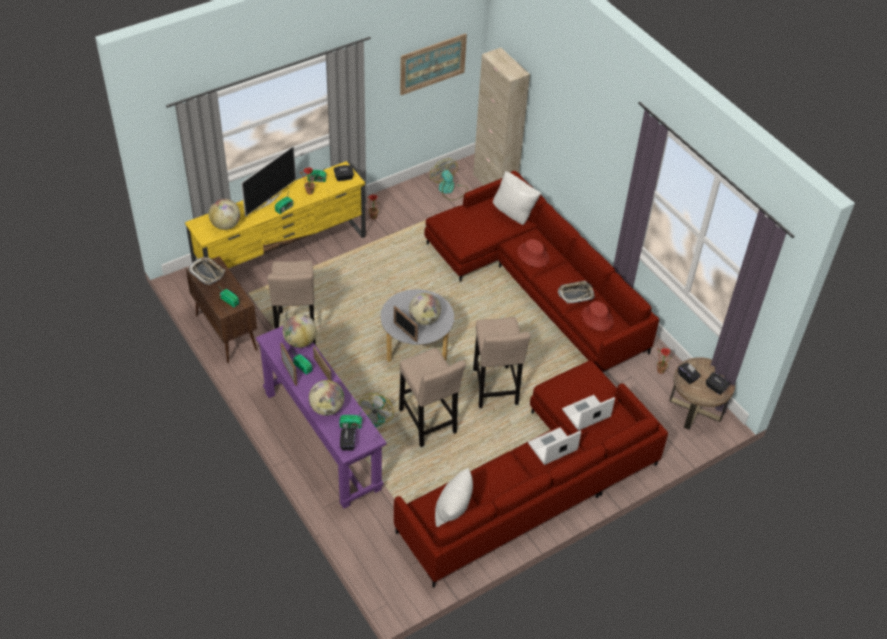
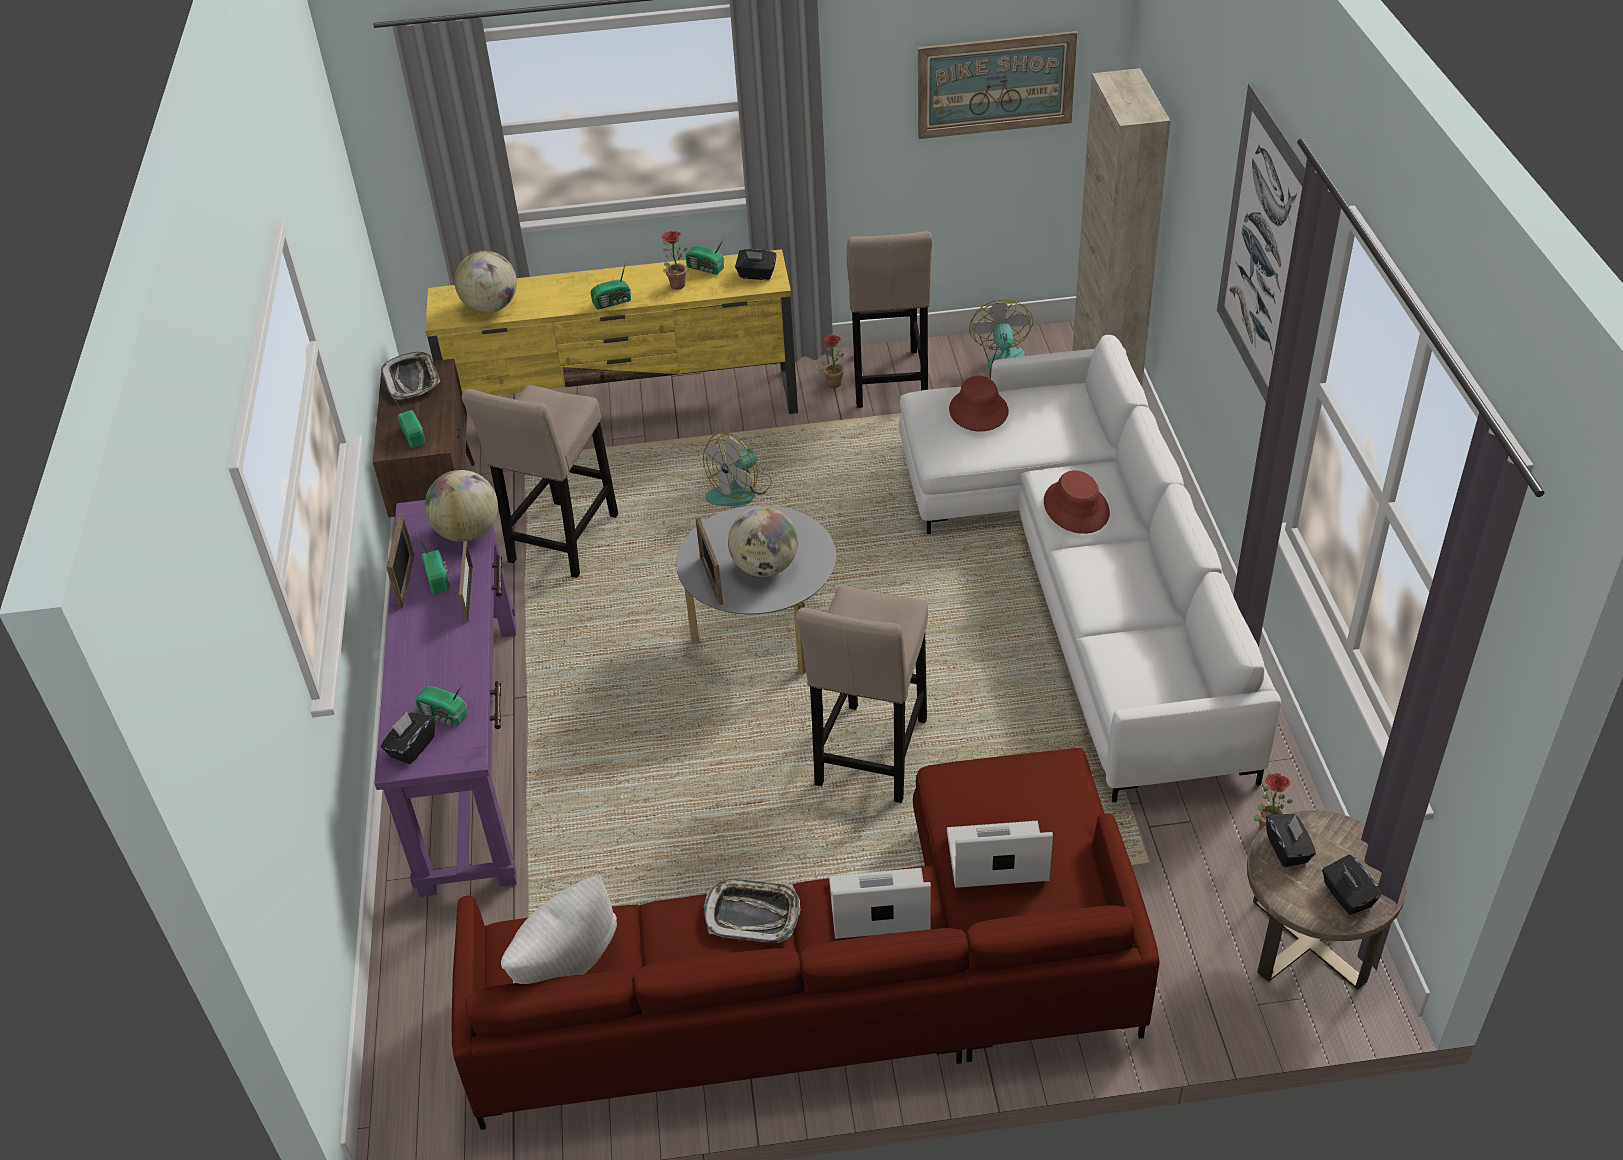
camera: 30 degrees right, 5 degrees down
television [241,146,296,217] -> none
globe [309,380,344,416] -> none
fan [359,393,394,427] -> fan moved to [703,432,772,506]
beige stool [399,348,466,447] -> beige stool moved to [847,231,932,408]
red sofa [424,171,659,372] -> white sofa [899,335,1281,803]
white pillow [493,171,541,225] -> none
tray [558,280,595,304] -> tray moved to [704,879,800,943]
red hat [582,301,614,331] -> red hat moved to [949,376,1009,431]
none -> picture [1217,83,1306,402]

